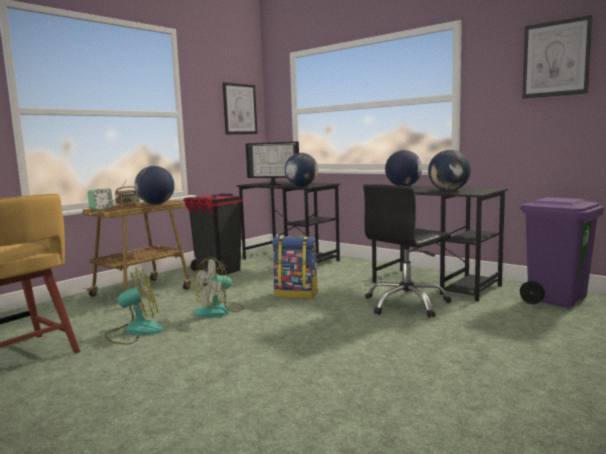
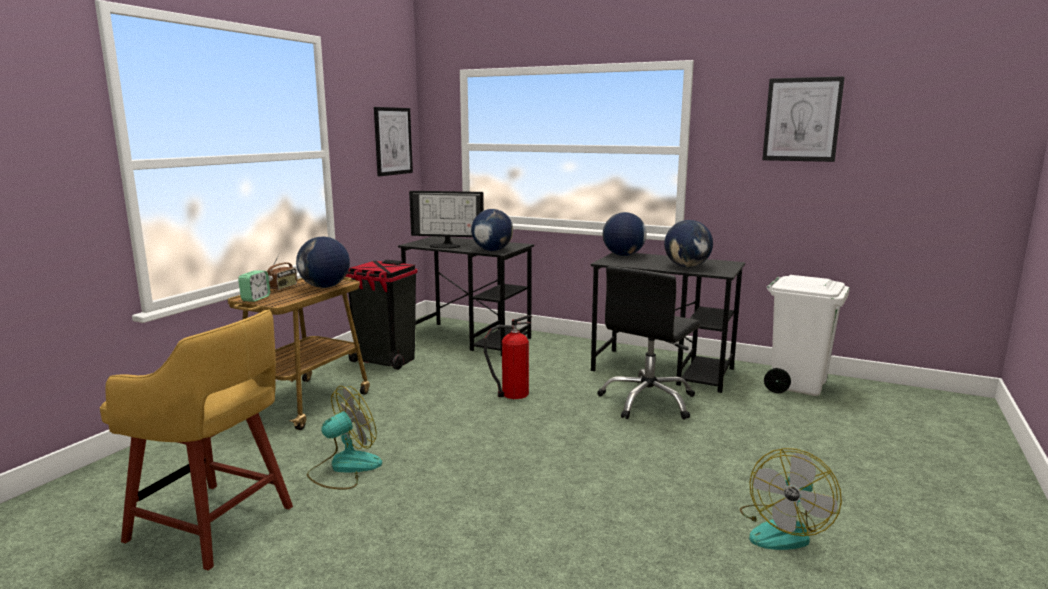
camera: 15 degrees left, 5 degrees up
fan [193,257,244,317] -> fan moved to [740,448,842,550]
backpack [272,235,318,299] -> fire extinguisher [484,315,532,399]
purple trash can [519,197,604,308] -> white trash can [764,275,850,396]

